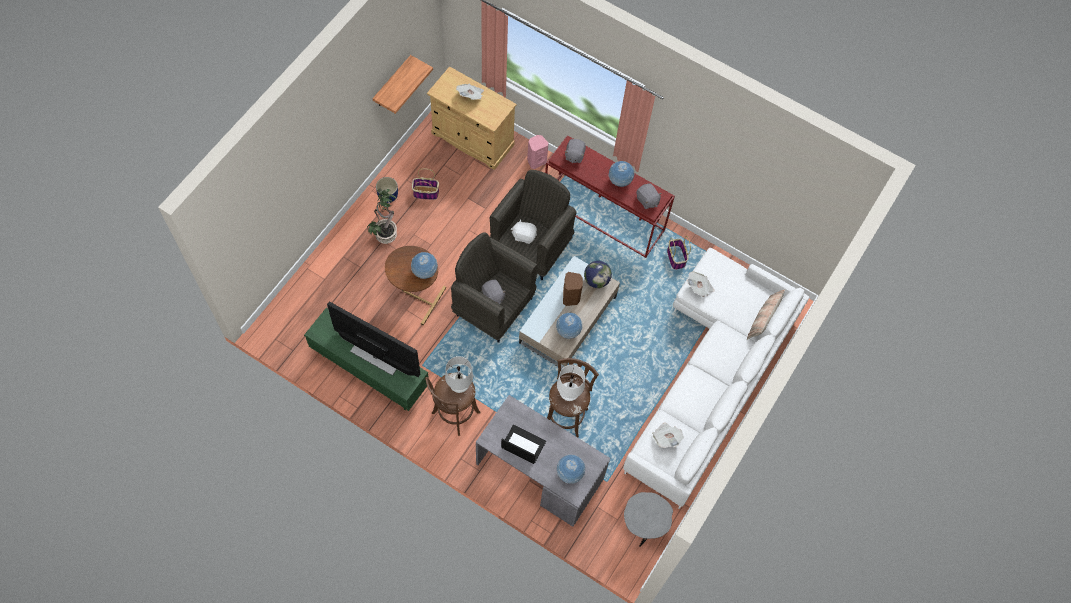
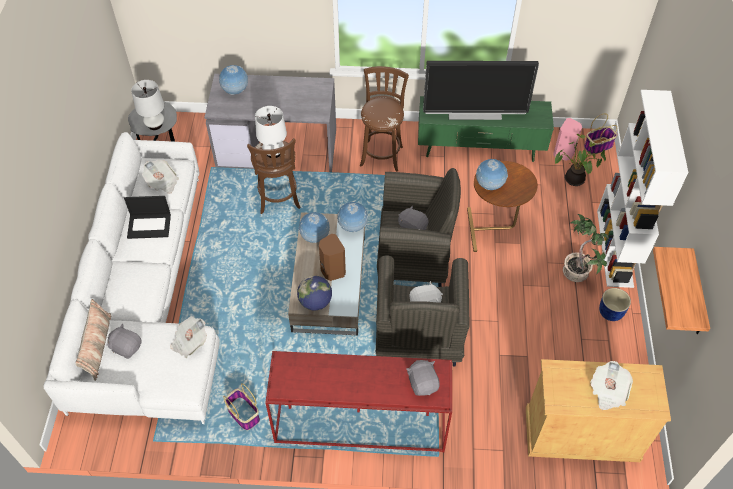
camera: 155 degrees right, 10 degrees down
basket [412,168,439,200] -> basket moved to [584,113,618,155]
white table lamp [445,356,473,393] -> white table lamp moved to [131,80,164,130]
laptop [501,425,546,464] -> laptop moved to [124,196,171,239]
pink speaker [527,135,548,169] -> pink speaker moved to [553,118,582,161]
globe [609,161,635,187] -> globe moved to [337,202,368,232]
grey plush toy [636,184,662,209] -> grey plush toy moved to [106,324,142,359]
none -> potted plant [555,134,606,186]
none -> white bookcase [597,90,688,288]

